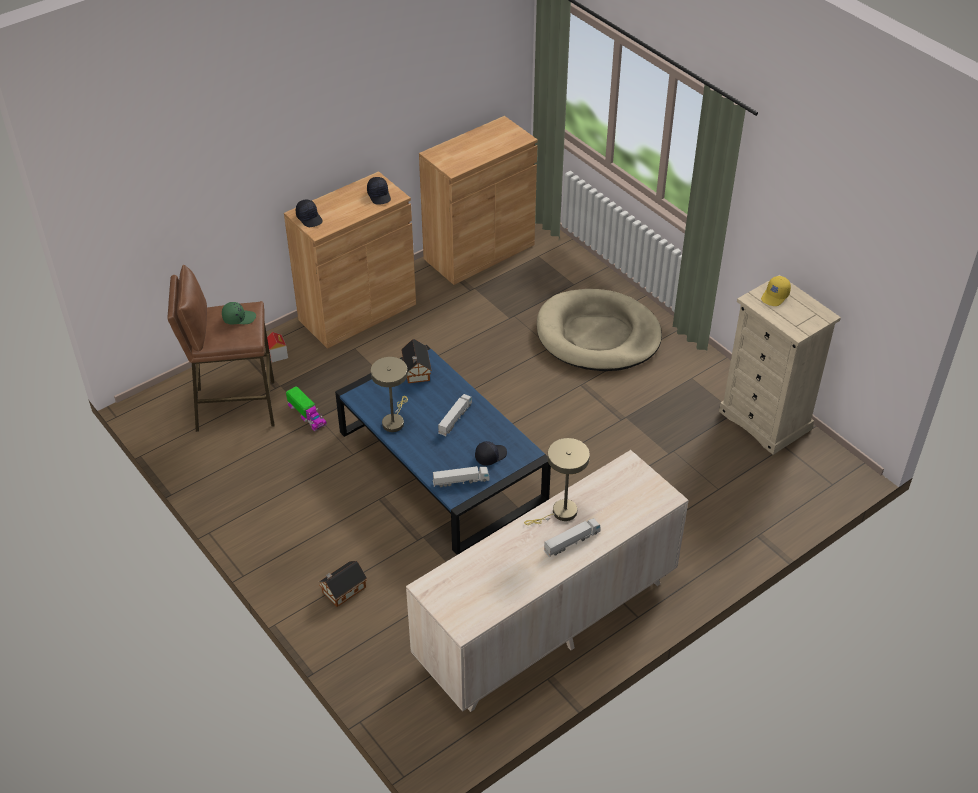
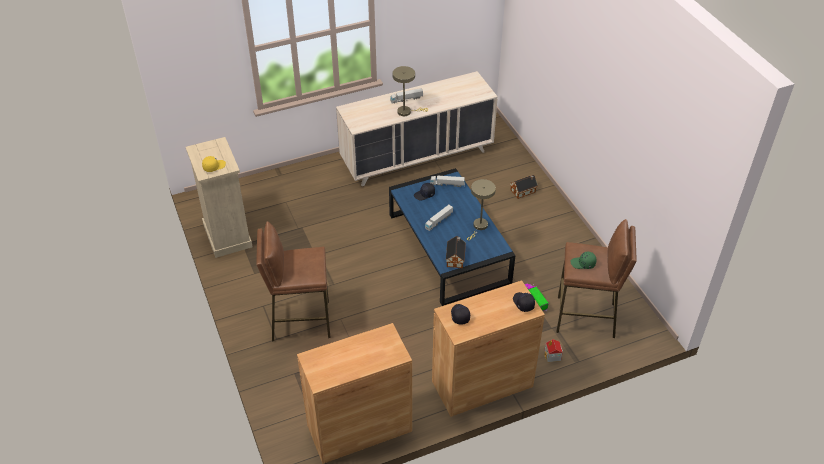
camera: 165 degrees left, 0 degrees up
beige dog bed [537,289,662,371] -> brown stool [256,221,331,341]

